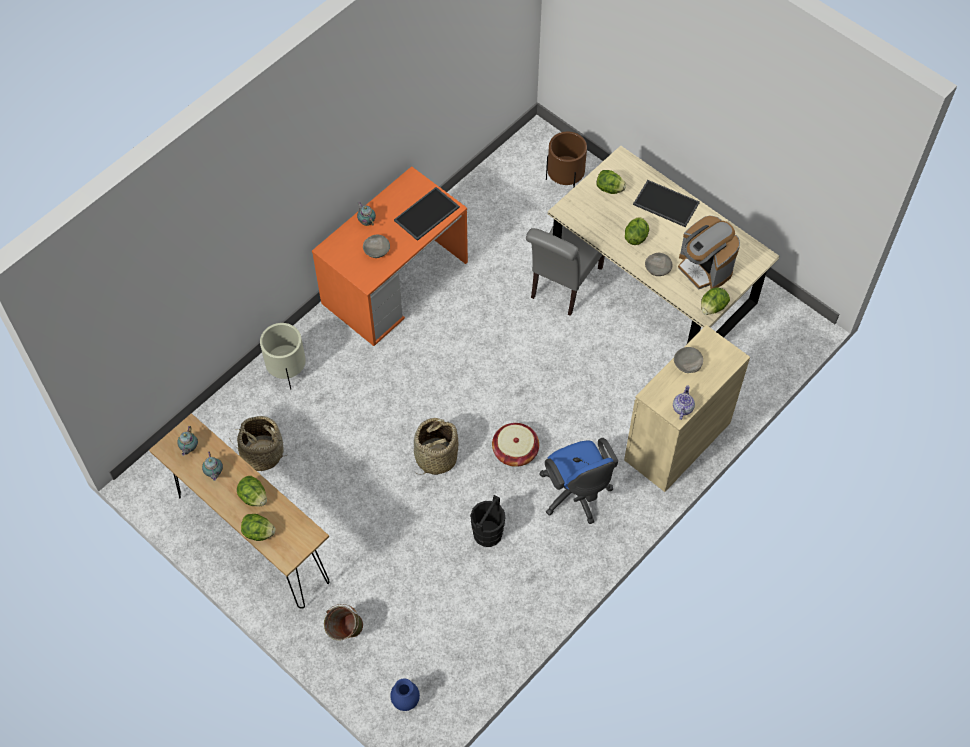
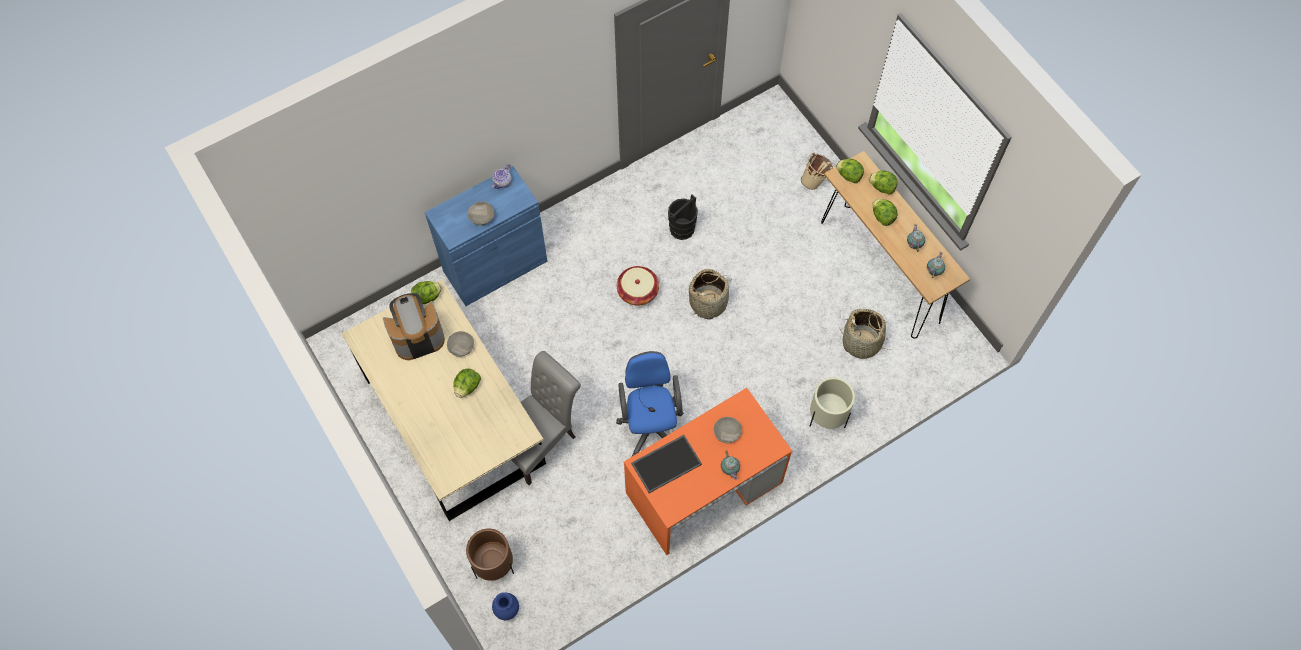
camera: 165 degrees left, 5 degrees up
green bucket [324,604,363,641] -> beige bucket [801,152,834,190]
blue vase [390,678,420,711] -> blue vase moved to [492,592,519,620]
blue office chair [540,438,618,524] -> blue office chair moved to [616,351,684,456]
lettuce [597,170,626,194] -> lettuce moved to [836,159,864,183]
beige cabinet [624,325,750,492] -> blue cabinet [425,166,547,306]
tray [633,180,700,227] -> none
coffee machine [678,215,740,289] -> coffee machine turned 90 degrees counterclockwise [383,293,445,360]

